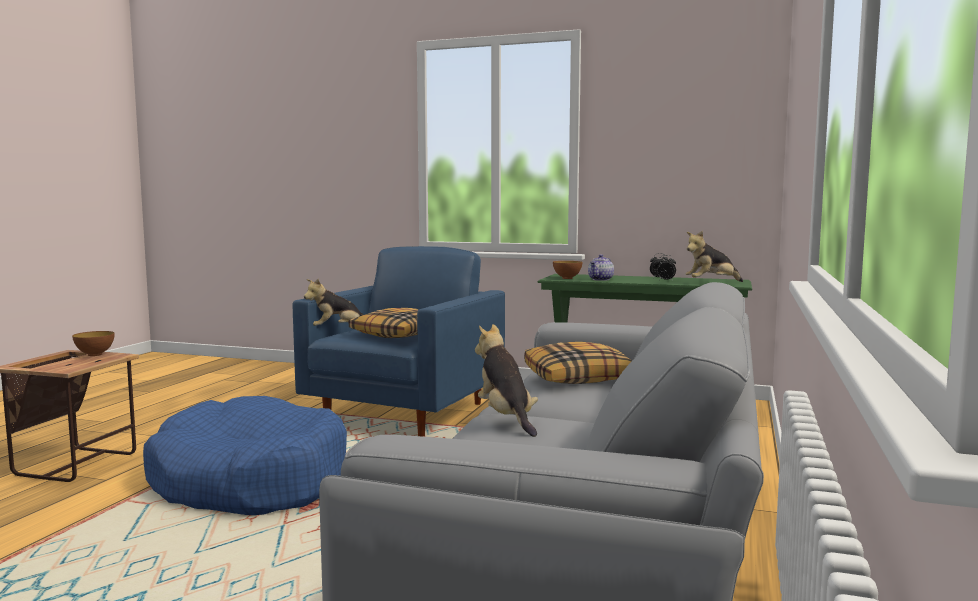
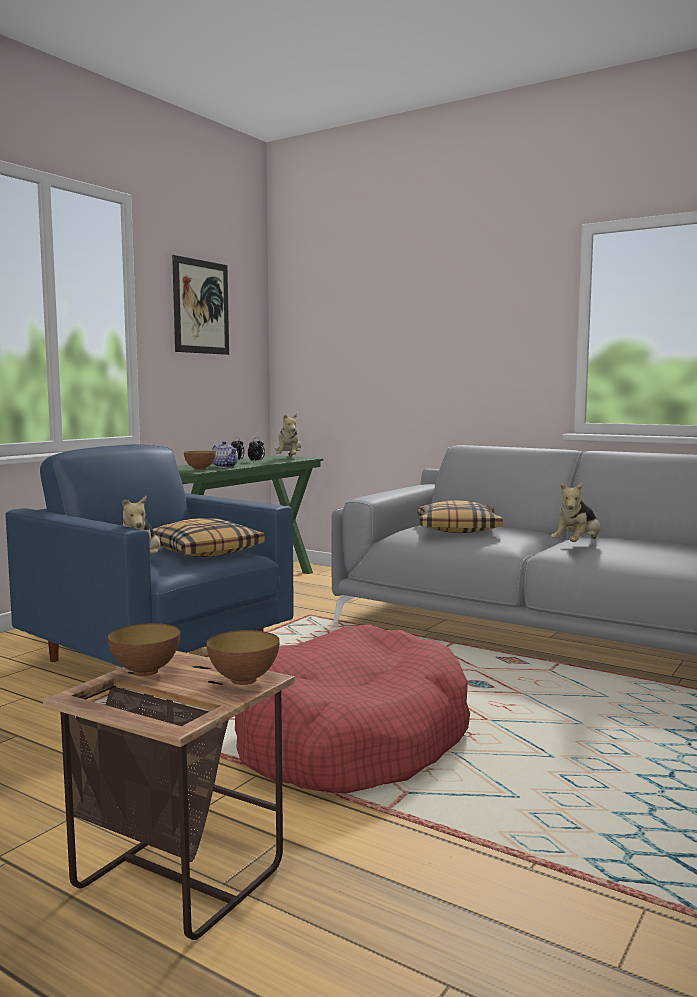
camera: 75 degrees left, 0 degrees up
blue dog bed [143,396,347,515] -> red dog bed [235,624,470,794]
plush toy [475,324,538,437] -> plush toy turned 45 degrees counterclockwise [551,482,601,542]
none -> picture [172,255,229,355]
none -> bowl [206,630,280,685]

